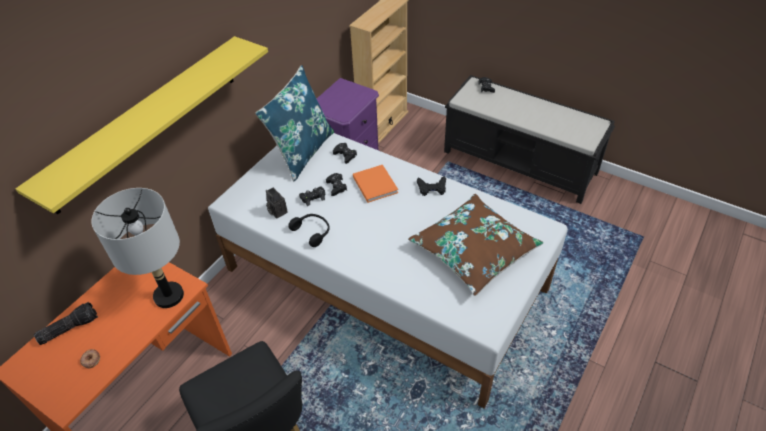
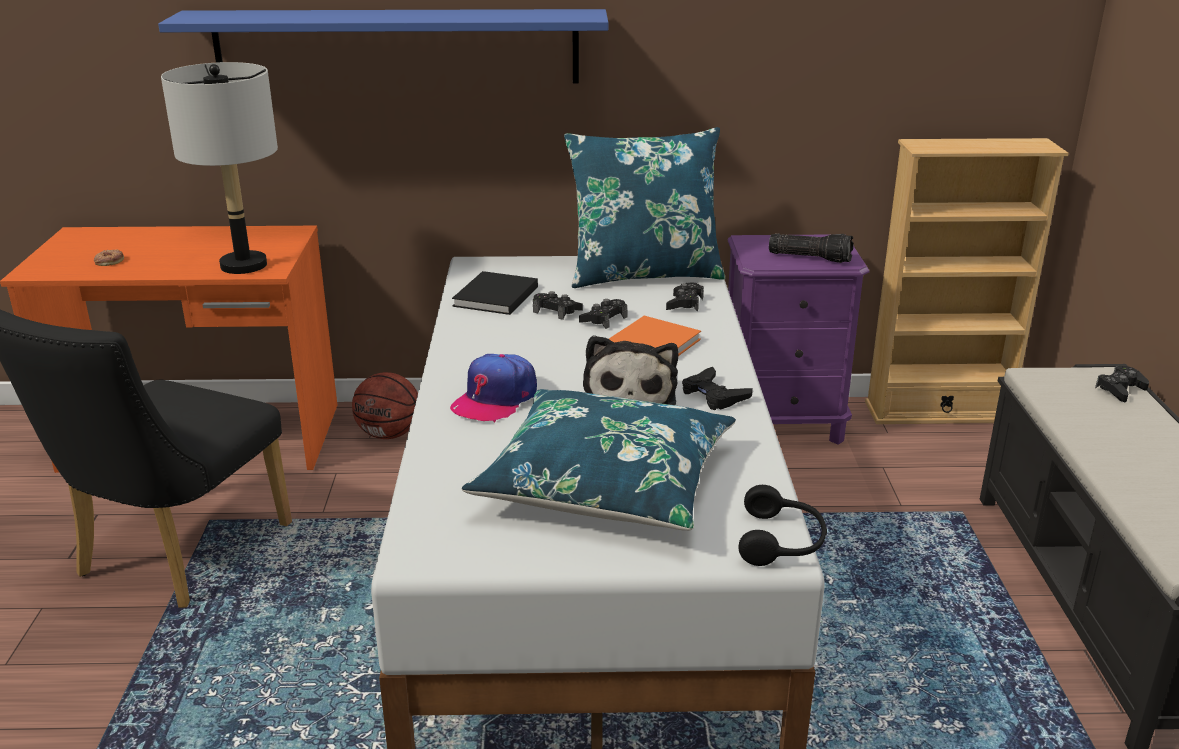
camera: 55 degrees right, 20 degrees down
yellow shelf [15,36,268,215] -> blue shelf [158,9,608,84]
flashlight [34,302,98,345] -> flashlight moved to [769,234,853,263]
camera [266,187,288,219] -> black book [452,271,538,315]
black headphones [288,214,330,247] -> black headphones moved to [739,485,827,566]
brown pillow [408,194,543,296] -> blue pillow [462,389,736,531]
none -> basketball [352,372,418,439]
none -> cap [450,354,537,423]
none -> plush toy [583,335,678,405]

